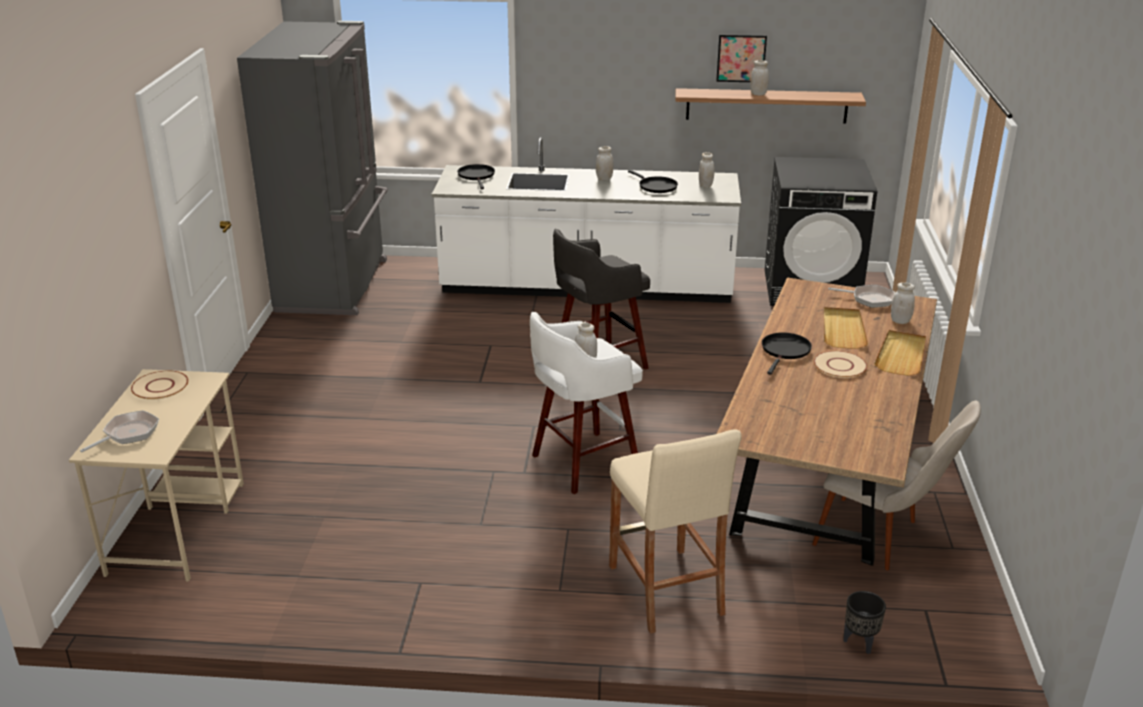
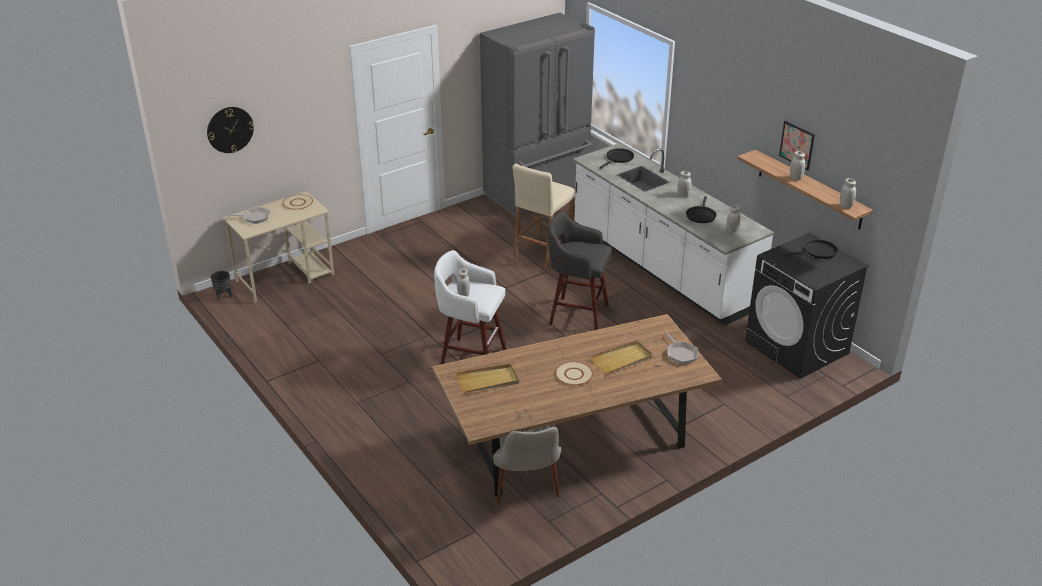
camera: 50 degrees right, 5 degrees up
beige stool [609,429,742,634] -> beige stool moved to [513,164,575,269]
black frying pan [762,332,812,375] -> black frying pan moved to [784,240,838,259]
black planter [843,591,886,654] -> black planter moved to [211,271,232,301]
beige tray [874,330,926,376] -> beige tray moved to [456,364,519,393]
white jar [891,282,915,324] -> white jar moved to [840,178,856,208]
none -> wall clock [207,107,254,153]

